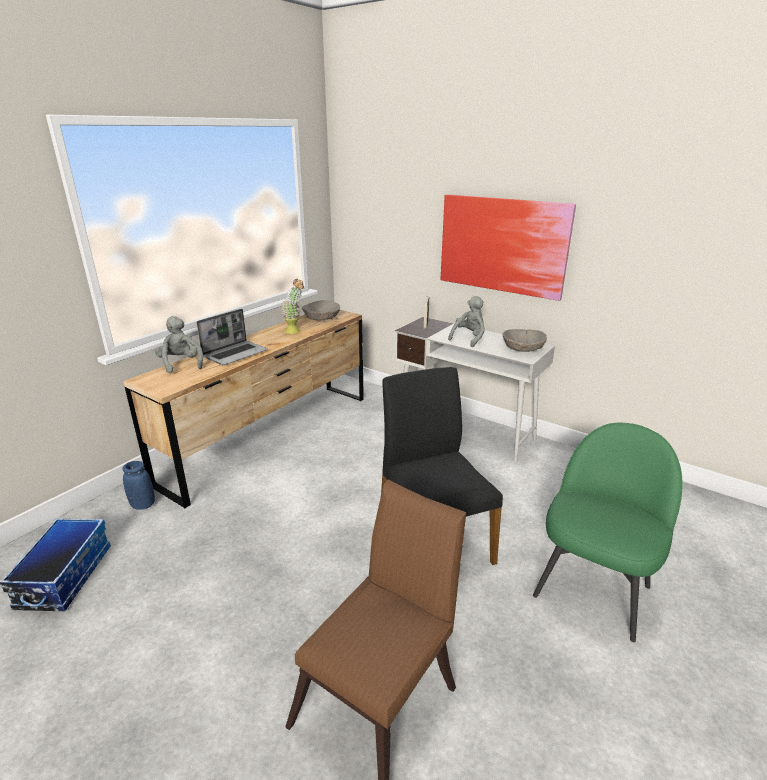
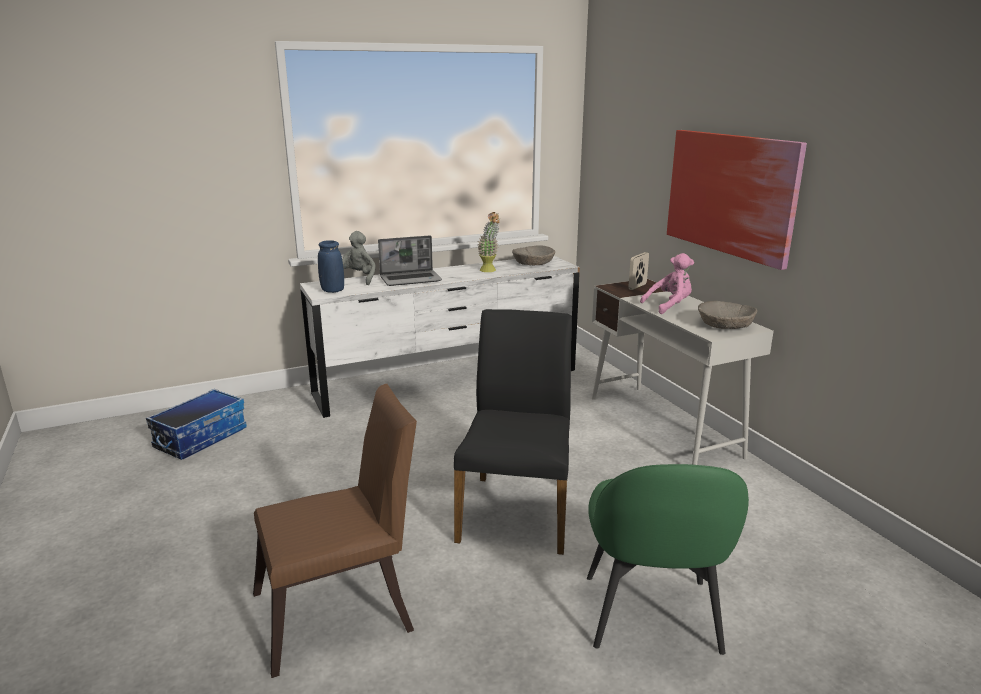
camera: 30 degrees right, 5 degrees down
blue vase [122,461,155,510] -> blue vase moved to [318,240,344,293]
brown dresser [123,310,364,509] -> white dresser [300,256,580,418]
grey plush toy [448,296,485,347] -> pink plush toy [640,253,694,314]
green chair [533,423,682,642] -> green chair turned 120 degrees clockwise [587,464,749,655]

